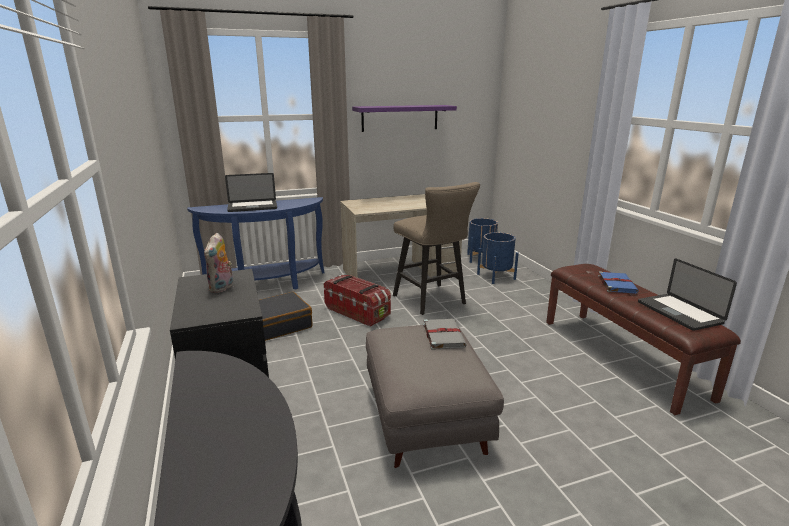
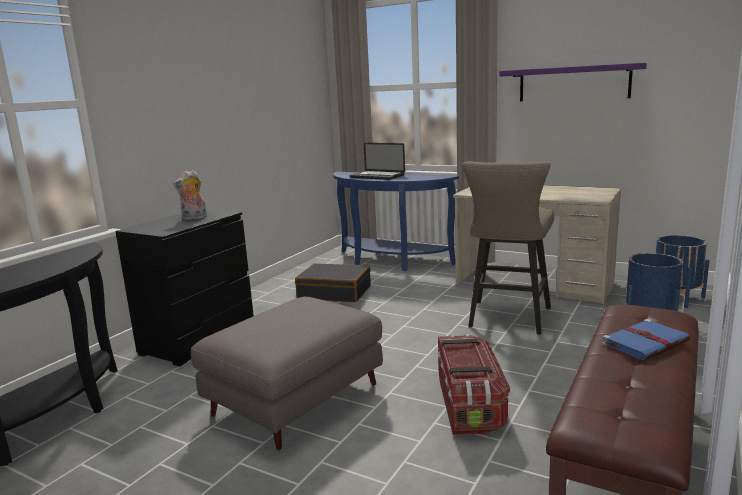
camera: 50 degrees right, 5 degrees down
storage box [324,275,391,327] -> storage box moved to [438,334,510,435]
grey book [423,319,466,350] -> none
laptop [638,258,737,331] -> none

